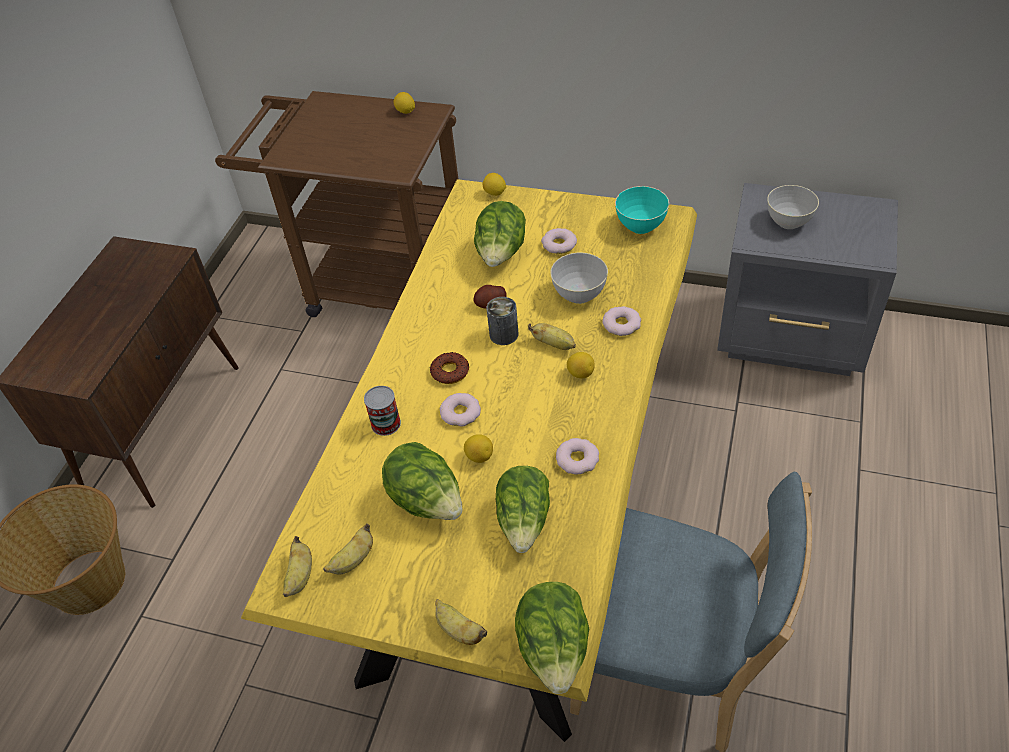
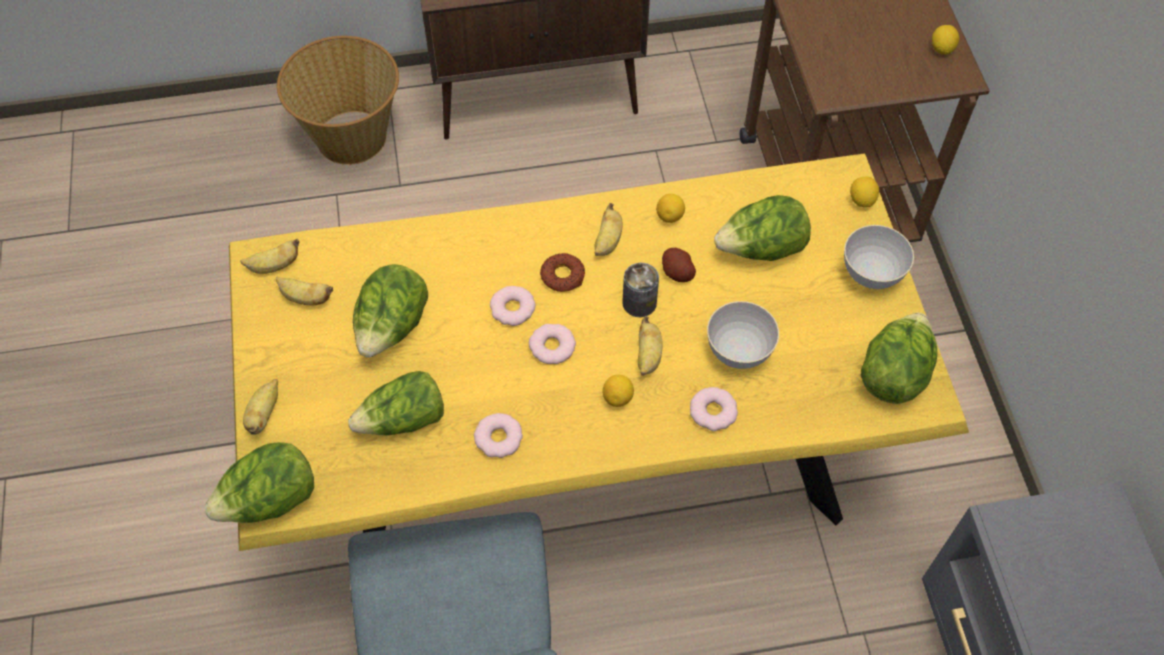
camera: 60 degrees right, 10 degrees up
can [364,386,401,436] -> none
lemon [464,434,493,463] -> lemon moved to [656,194,685,223]
donut [541,228,577,254] -> donut moved to [529,324,576,364]
turquoise bowl [615,186,669,234] -> lettuce [861,312,937,404]
grey bowl [767,185,819,229] -> grey bowl moved to [844,225,914,289]
none -> banana [594,203,622,256]

